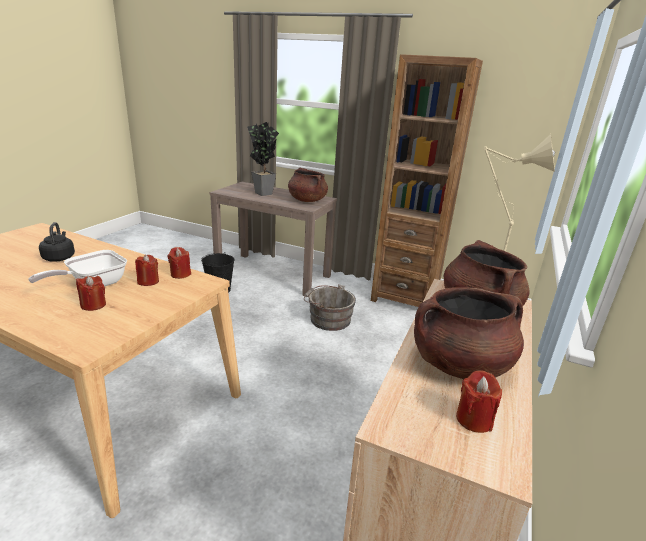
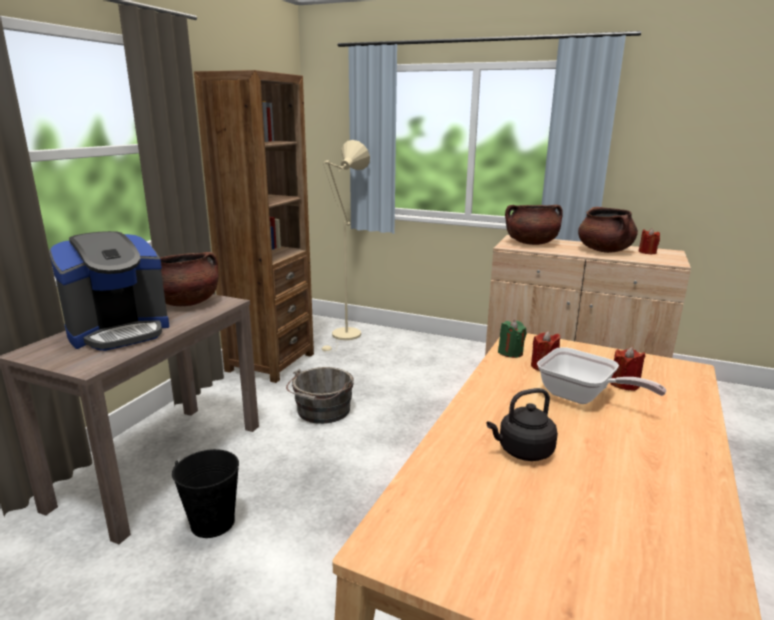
camera: 90 degrees left, 5 degrees down
red candle [168,247,191,279] -> green candle [498,320,527,358]
potted plant [247,122,279,196] -> coffee machine [49,231,169,351]

